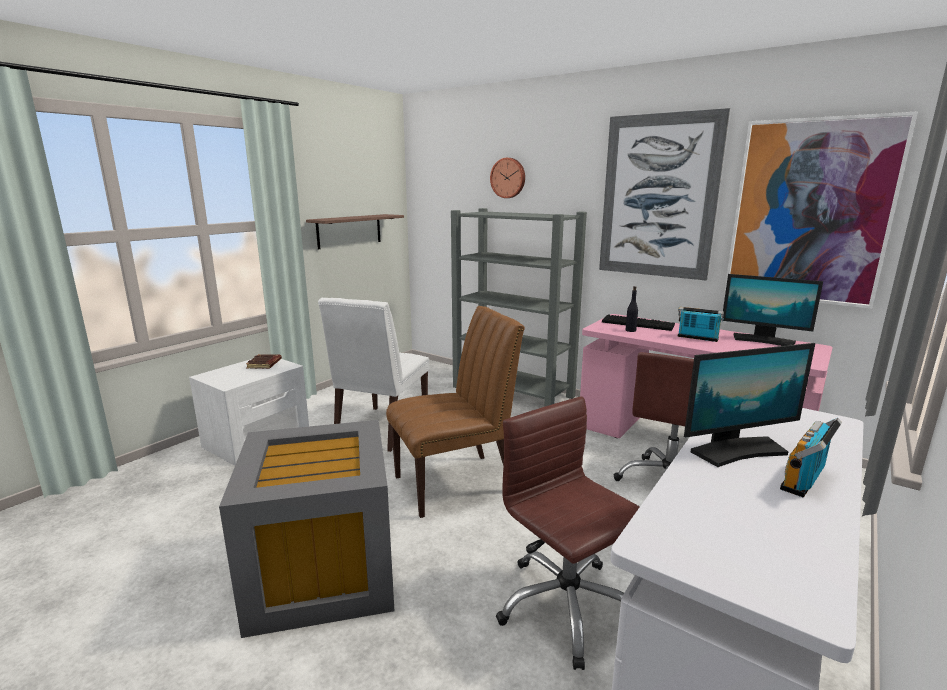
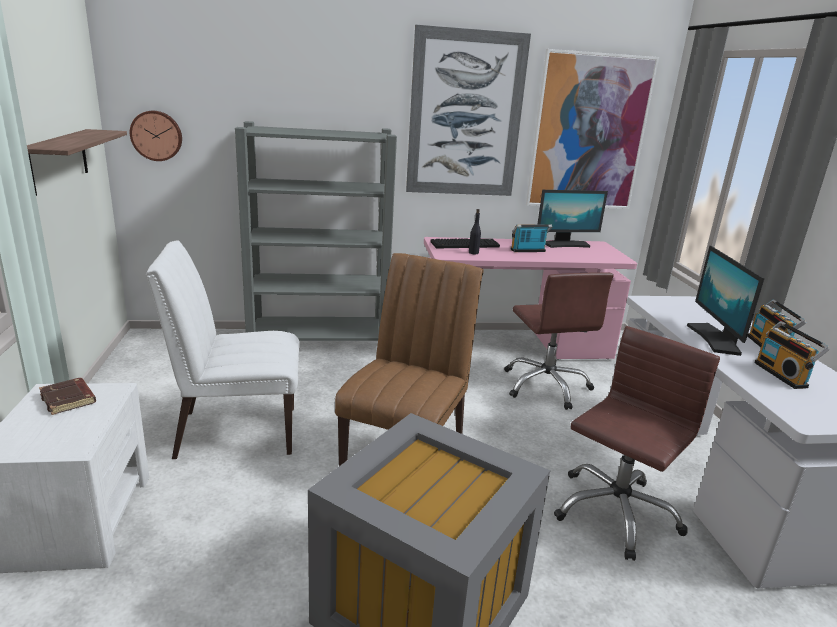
camera: 45 degrees left, 5 degrees up
white chair [318,298,430,452] -> white chair turned 105 degrees clockwise [146,240,300,459]
wall clock [490,158,525,198] -> wall clock moved to [130,111,182,161]
brown office chair [496,396,640,670] -> brown office chair turned 120 degrees clockwise [554,326,720,561]
monitor [684,343,815,467] -> monitor turned 150 degrees clockwise [687,246,764,356]
none -> radio [754,321,830,389]

